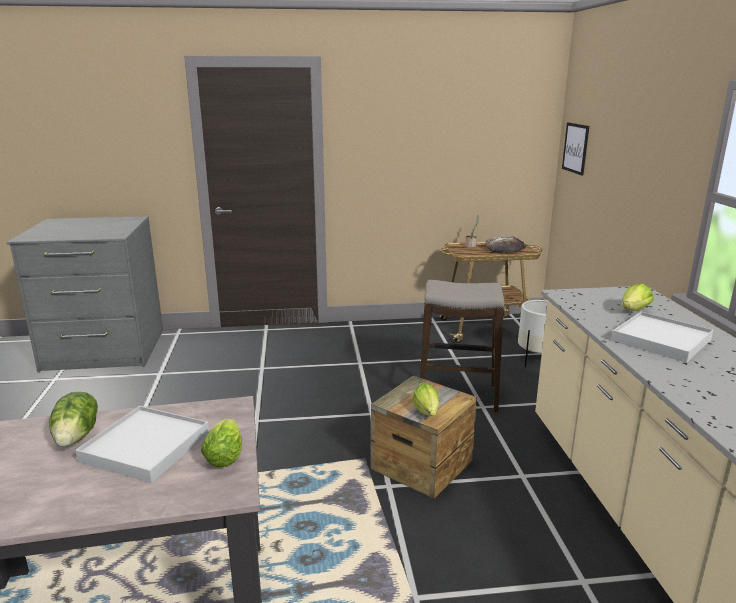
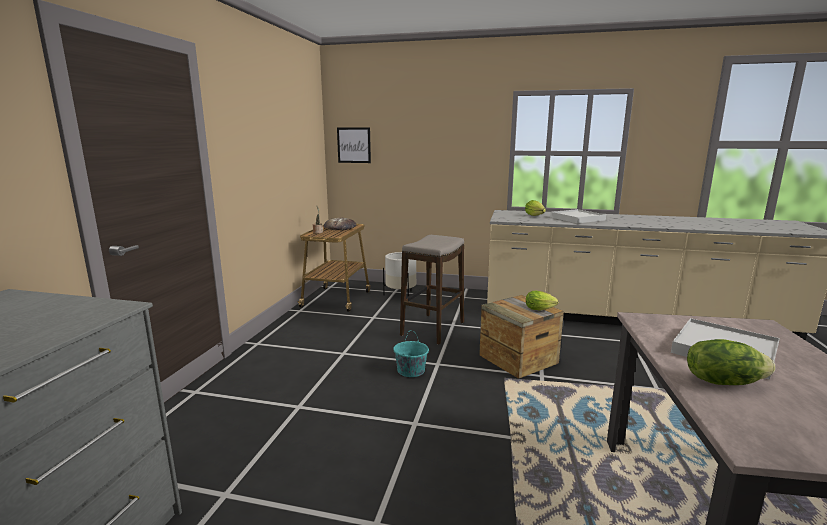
camera: 70 degrees left, 5 degrees down
lettuce [201,419,242,467] -> none
none -> turquoise bucket [393,330,429,377]

